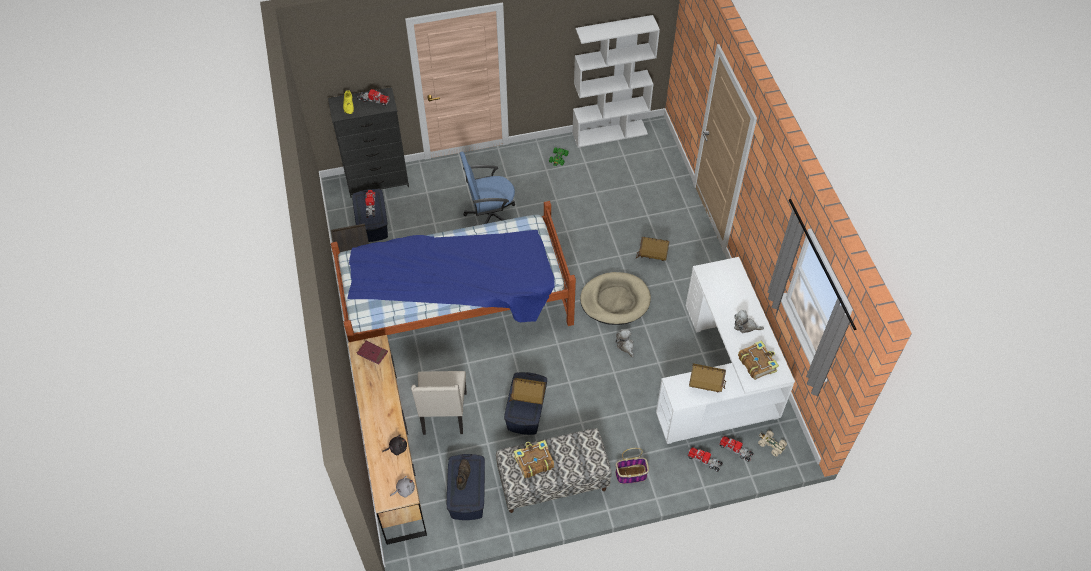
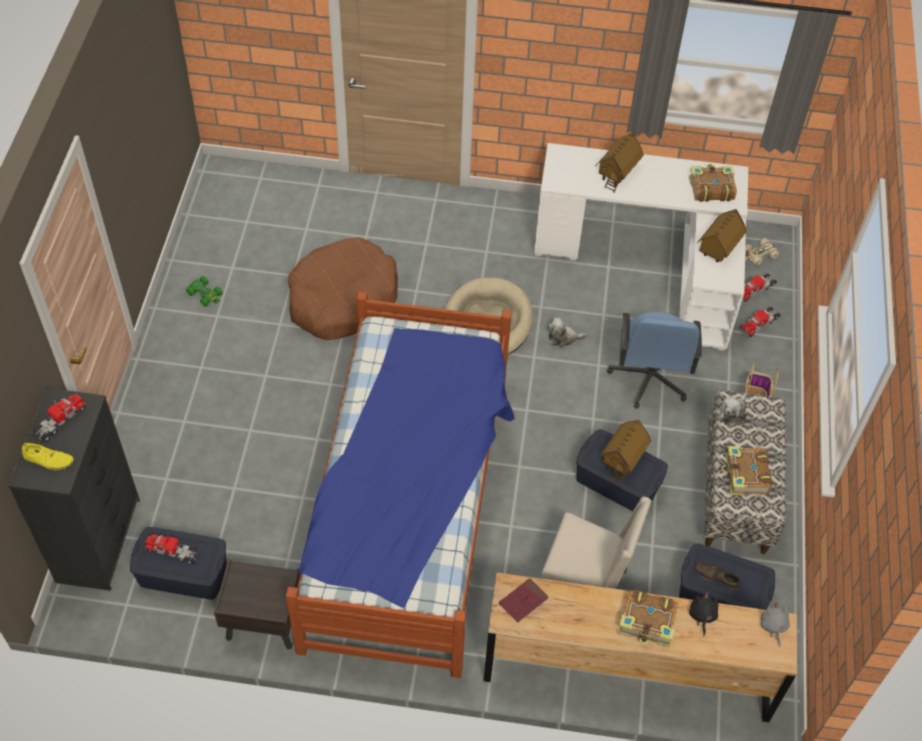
camera: 70 degrees left, 0 degrees up
blue office chair [460,152,515,224] -> blue office chair moved to [607,311,702,409]
white bookcase [572,15,660,148] -> none
toy house [636,237,670,261] -> toy house moved to [597,133,644,193]
plush toy [734,310,764,333] -> plush toy moved to [720,393,748,427]
none -> brown dog bed [288,238,398,340]
none -> book [618,589,678,647]

